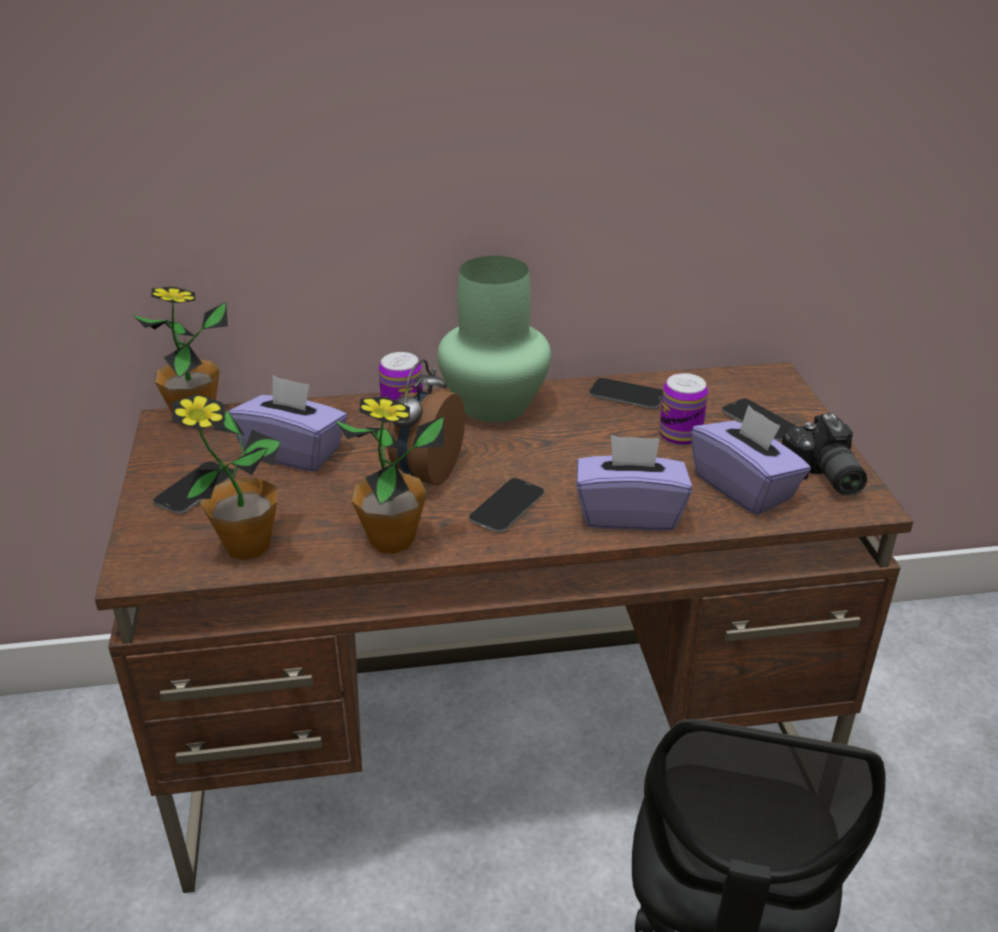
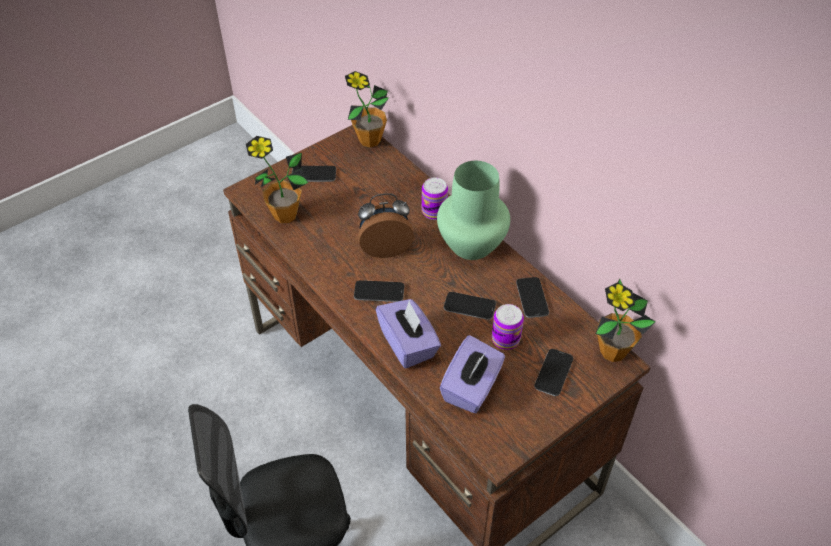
camera: 60 degrees right, 15 degrees up
purple tissue box [229,376,347,472] -> none
potted plant [335,396,444,554] -> potted plant moved to [596,279,656,362]
camera [782,413,867,496] -> none
none -> phone [444,292,496,320]

